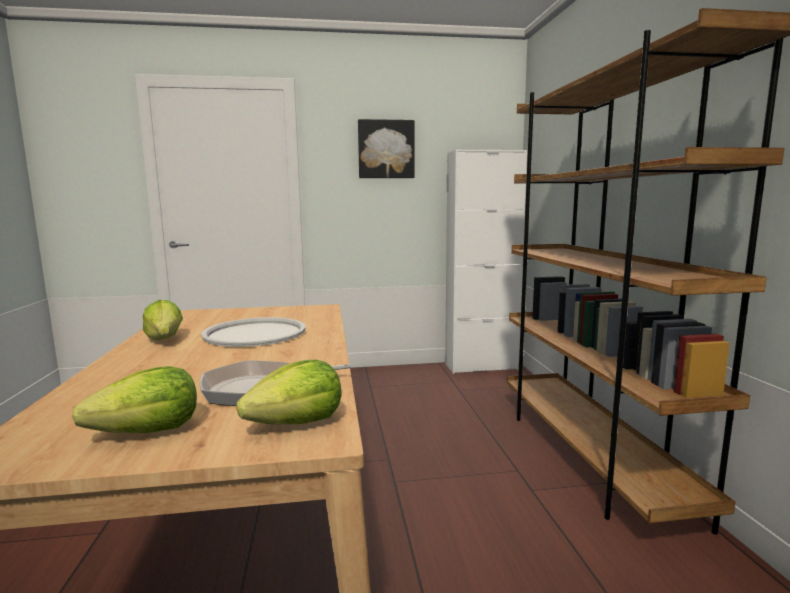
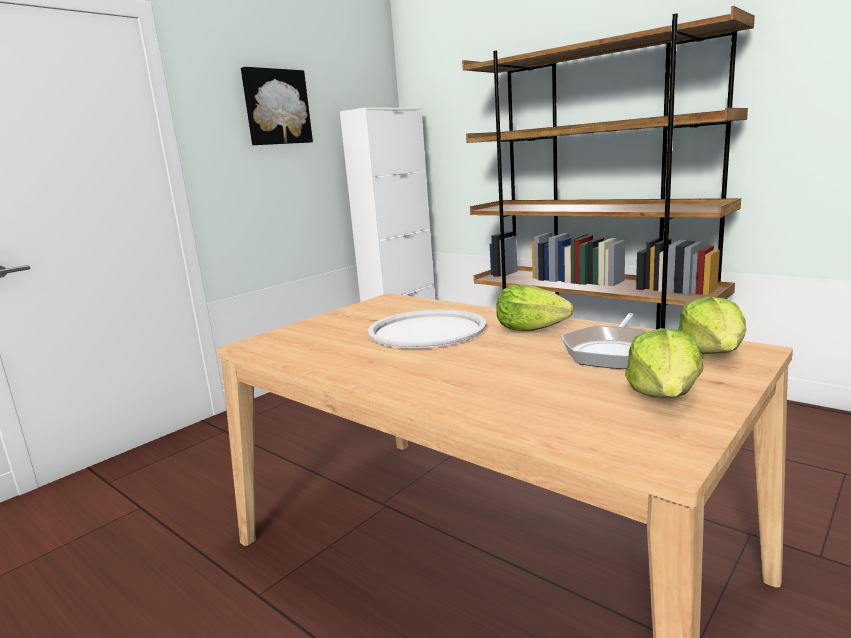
camera: 40 degrees left, 5 degrees up
lettuce [143,300,183,340] -> lettuce moved to [496,284,574,331]

